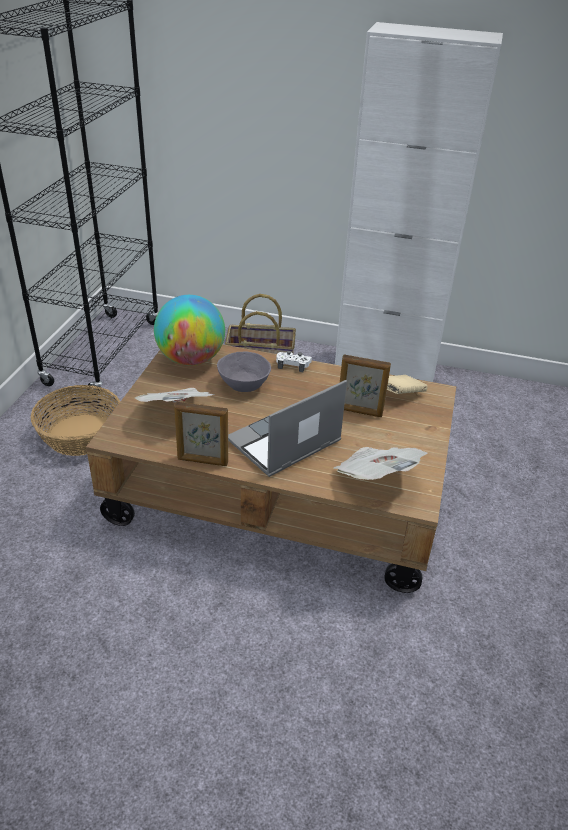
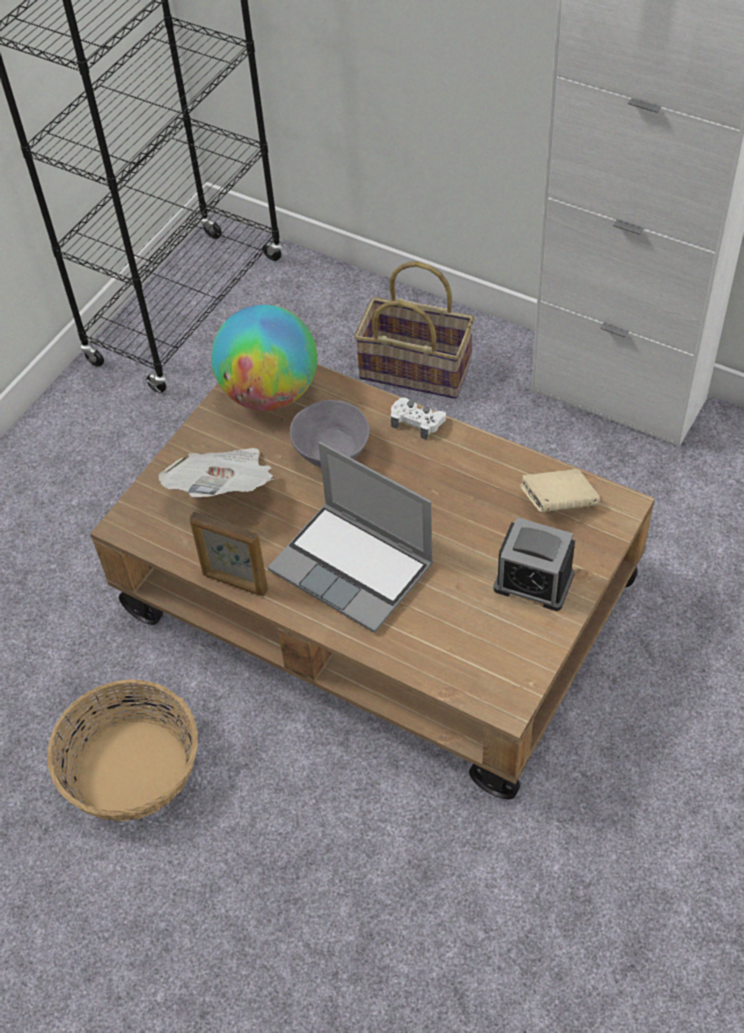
camera: 20 degrees right, 15 degrees up
basket [31,385,121,456] -> basket moved to [47,679,198,821]
laptop [228,380,347,477] -> laptop turned 120 degrees counterclockwise [268,442,433,633]
newspaper [333,447,427,480] -> none
picture frame [340,354,391,418] -> none
none -> alarm clock [493,517,575,611]

